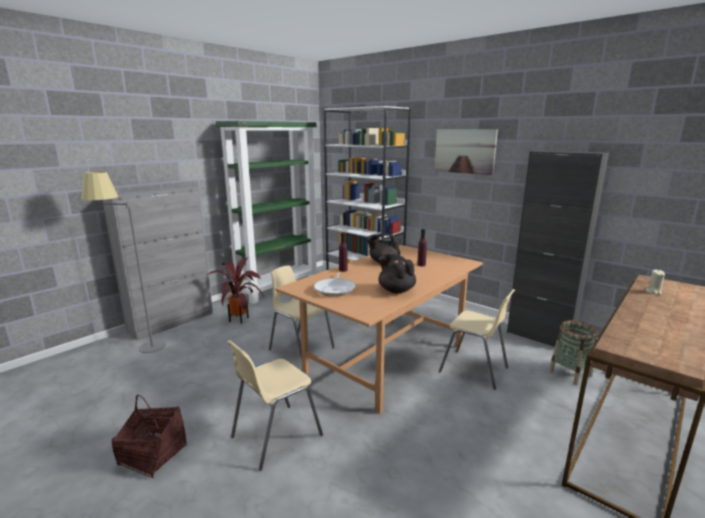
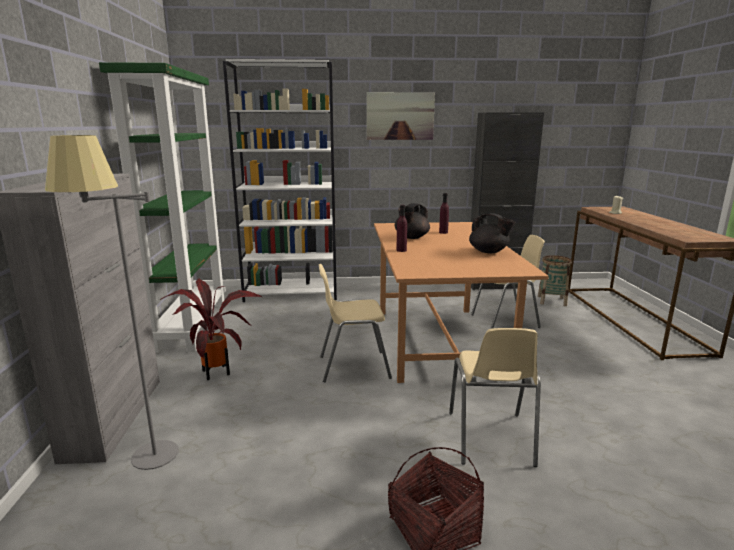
camera: 45 degrees left, 0 degrees up
frying pan [314,272,355,297] -> none
black teapot [378,254,416,294] -> black teapot turned 150 degrees counterclockwise [469,213,515,253]

